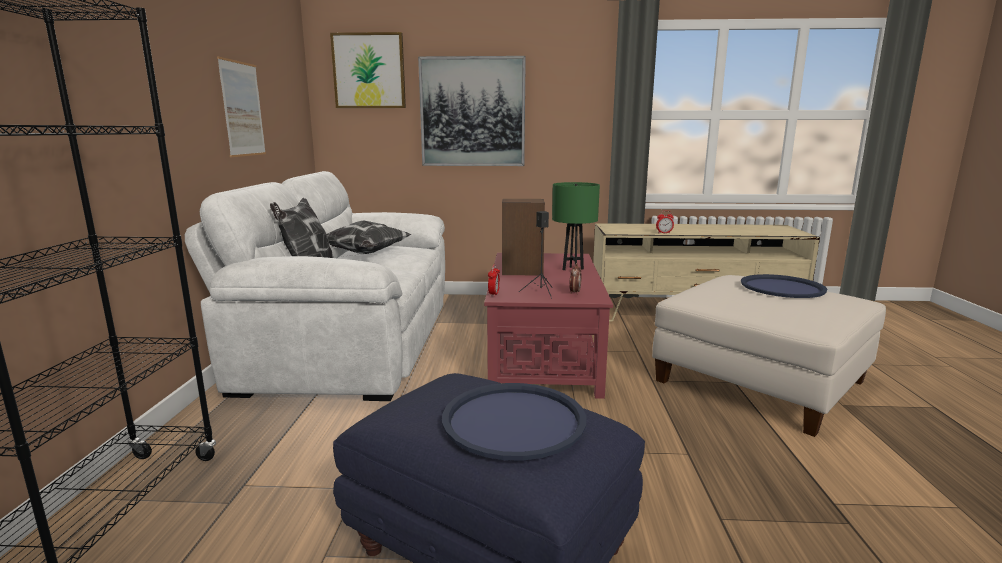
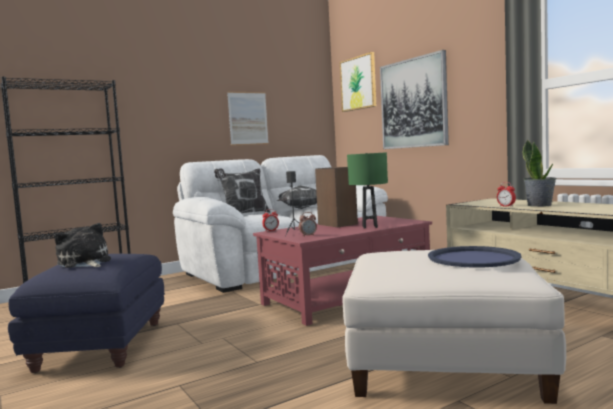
camera: 55 degrees right, 10 degrees down
blue tray [442,383,586,461] -> plush toy [55,223,111,268]
none -> potted plant [523,140,556,207]

